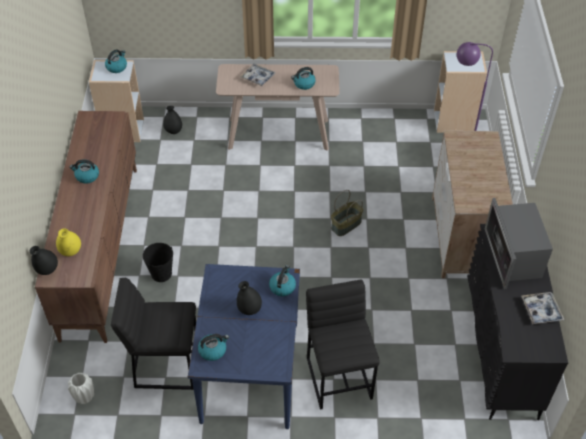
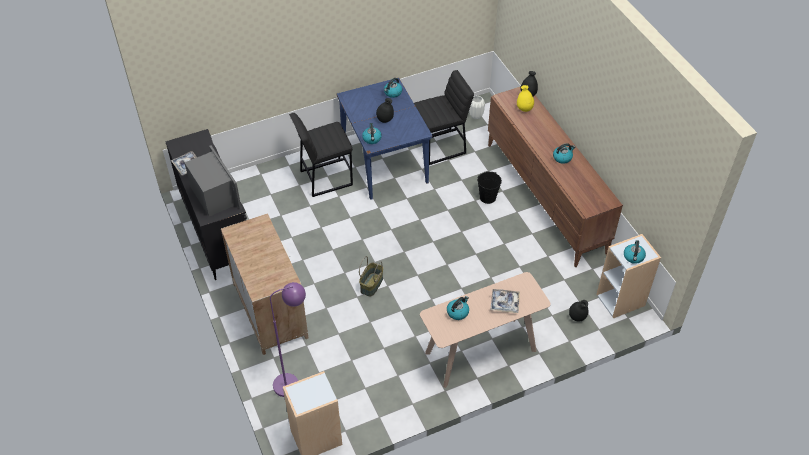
camera: 155 degrees right, 0 degrees up
black chair [306,280,380,410] -> black chair turned 105 degrees clockwise [289,113,353,197]

